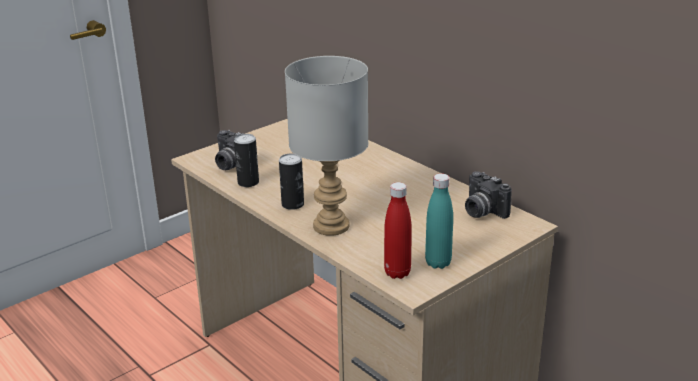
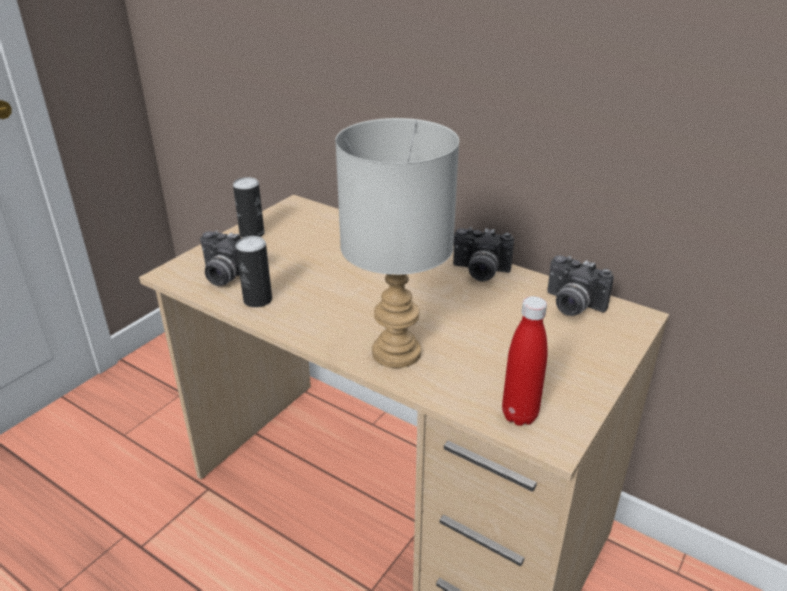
camera: 15 degrees left, 5 degrees up
can [279,153,304,210] -> can moved to [233,177,264,238]
turquoise bottle [425,173,453,269] -> none
none -> camera [453,227,514,282]

